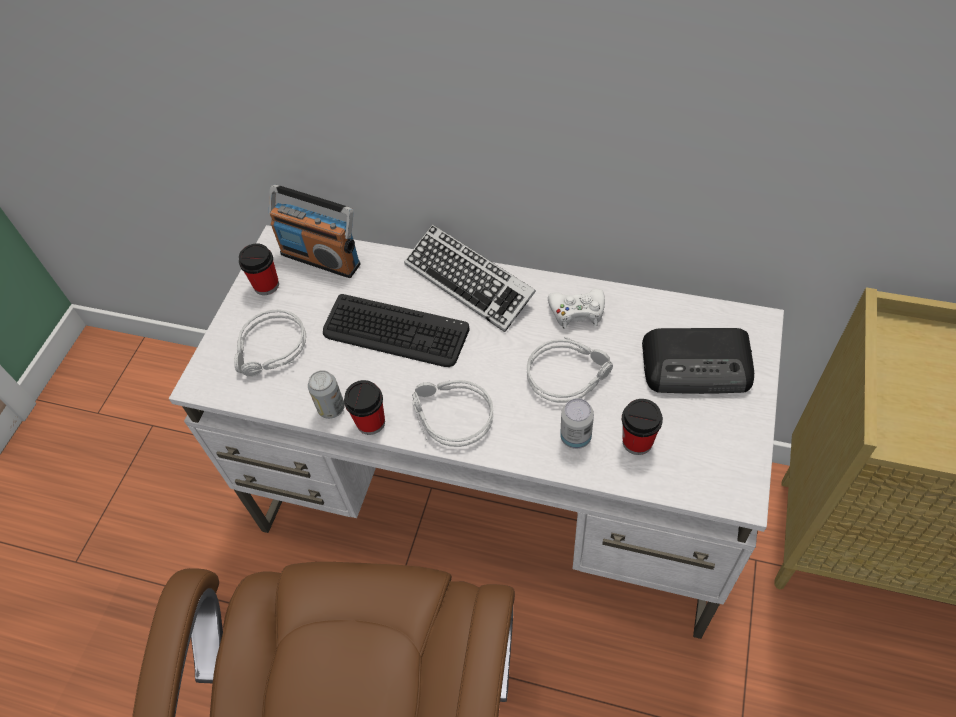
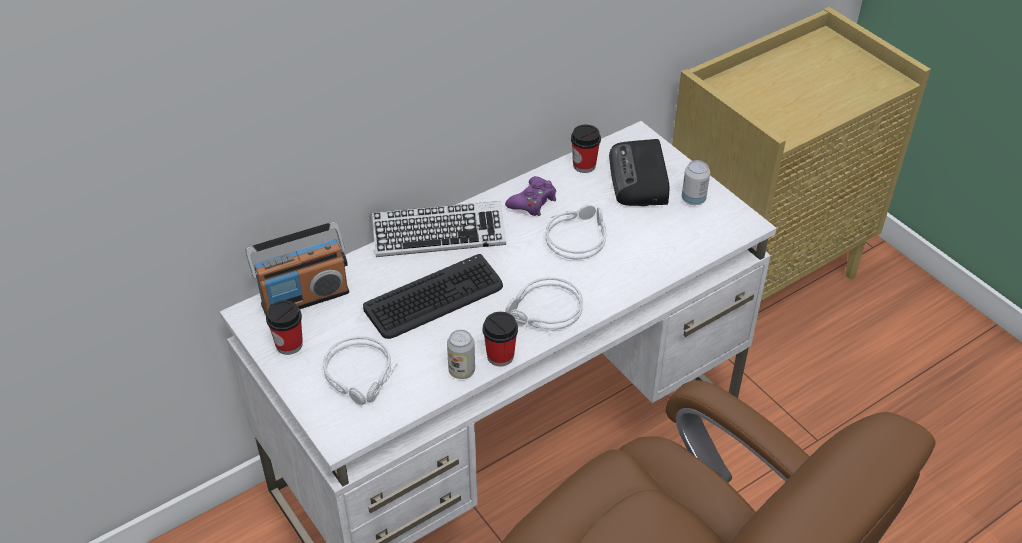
camera: 55 degrees left, 10 degrees down
white game controller [548,289,605,329] -> purple game controller [505,176,556,216]
can [560,398,594,449] -> can moved to [682,160,710,205]
cup [622,399,663,455] -> cup moved to [571,125,601,173]
radio [642,328,754,394] -> radio turned 135 degrees clockwise [609,139,669,206]

